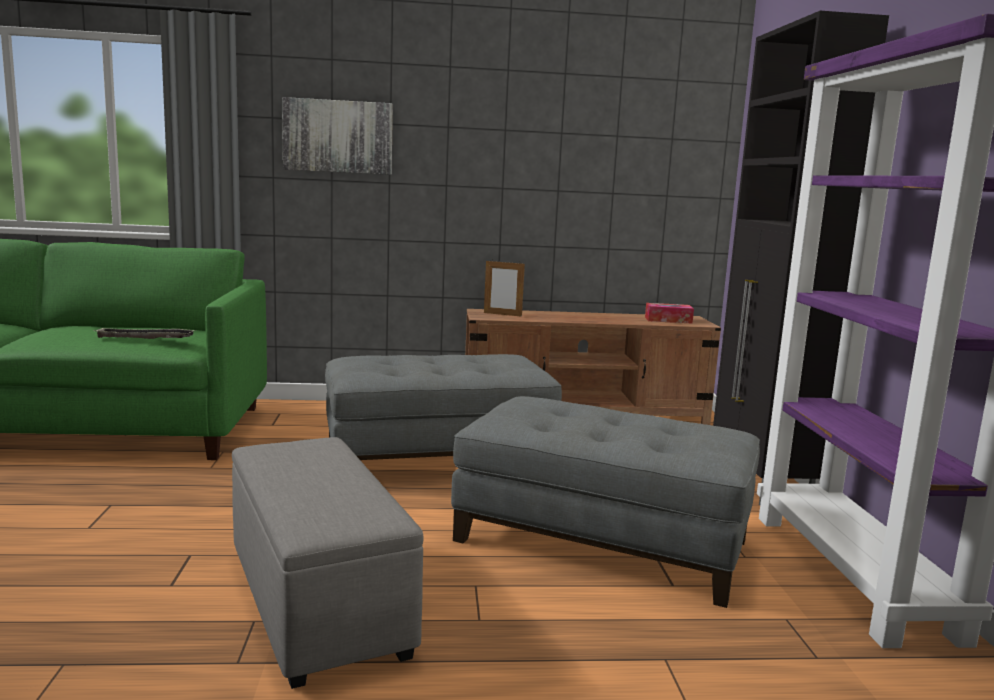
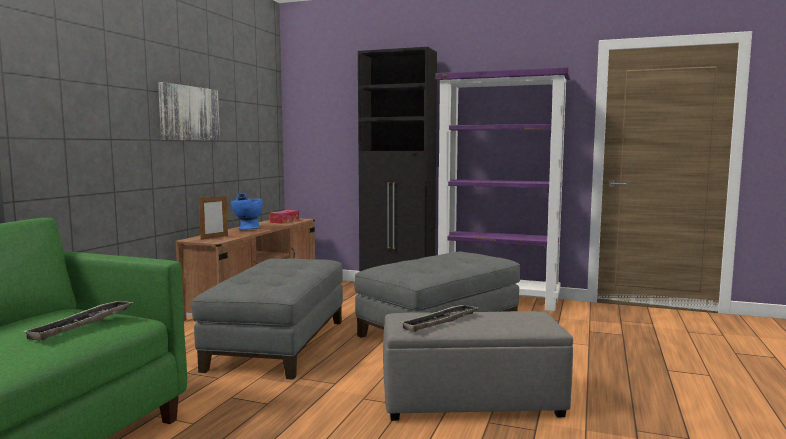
camera: 65 degrees left, 5 degrees down
picture [282,97,393,175] -> picture moved to [158,82,220,141]
none -> blue vase [231,193,263,229]
none -> tray [402,304,477,332]

